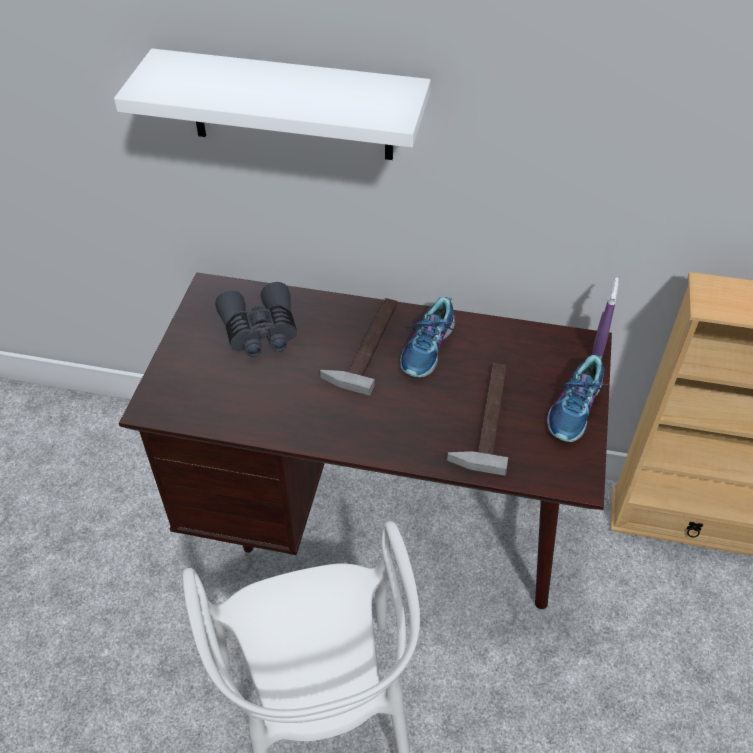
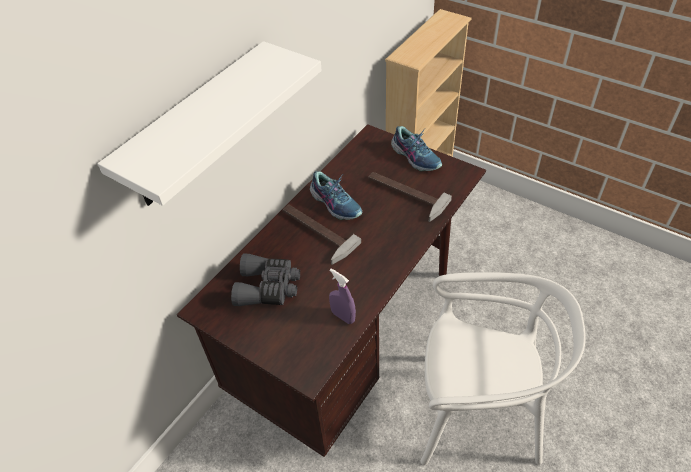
camera: 65 degrees left, 0 degrees up
purple spray bottle [592,277,619,357] -> purple spray bottle moved to [329,269,356,324]

